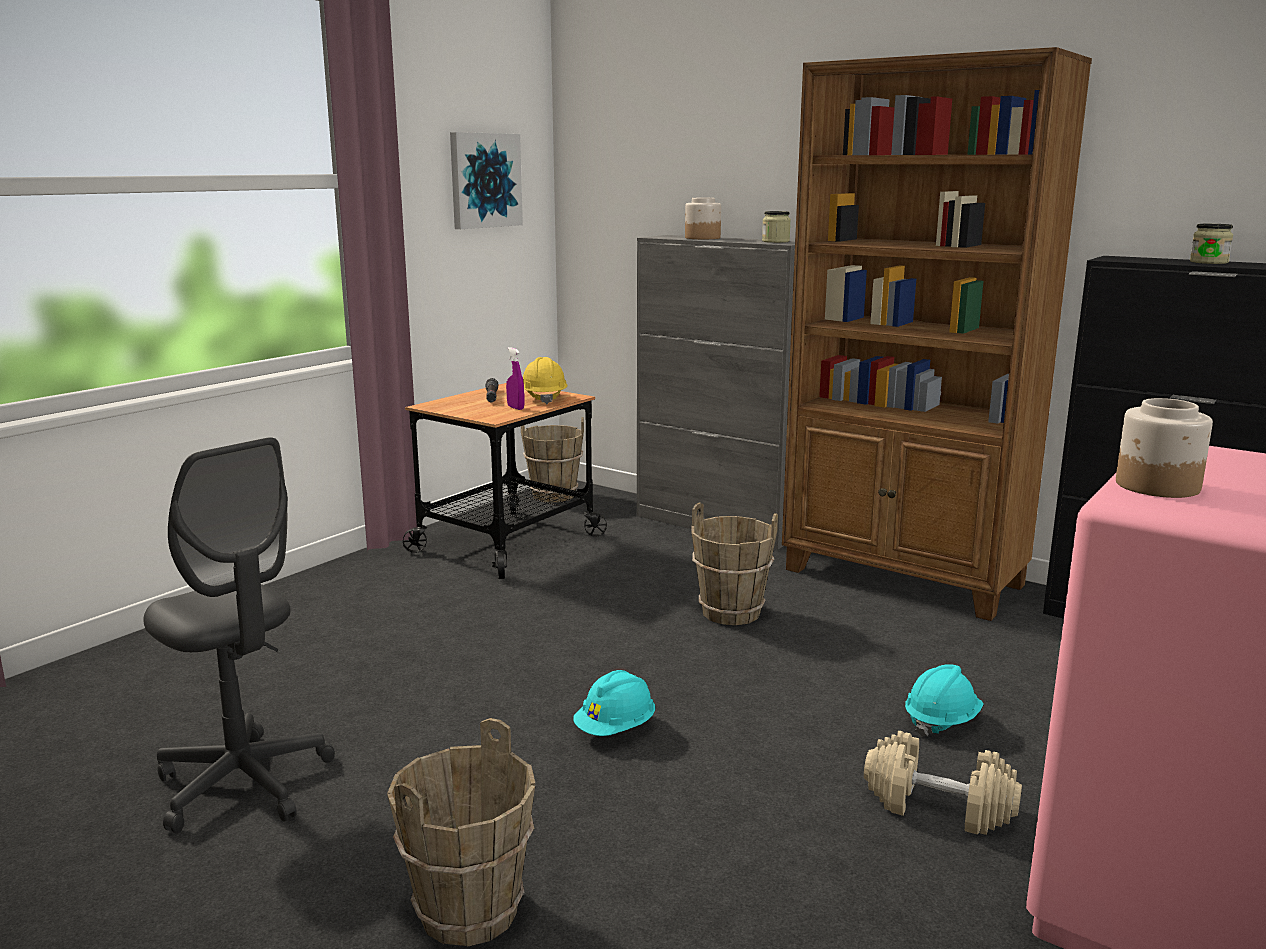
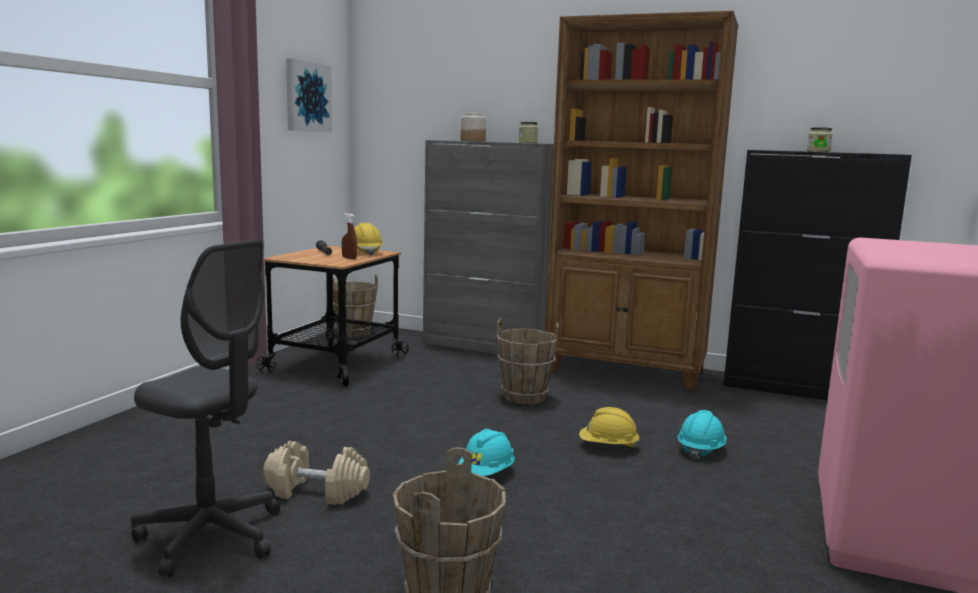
camera: 15 degrees left, 5 degrees down
purple spray bottle [506,347,524,410] -> brown spray bottle [342,213,357,259]
beige dumbbell [864,731,1022,835] -> beige dumbbell moved to [263,441,370,505]
jar [1116,398,1213,498] -> none
none -> yellow hard hat [579,407,640,448]

